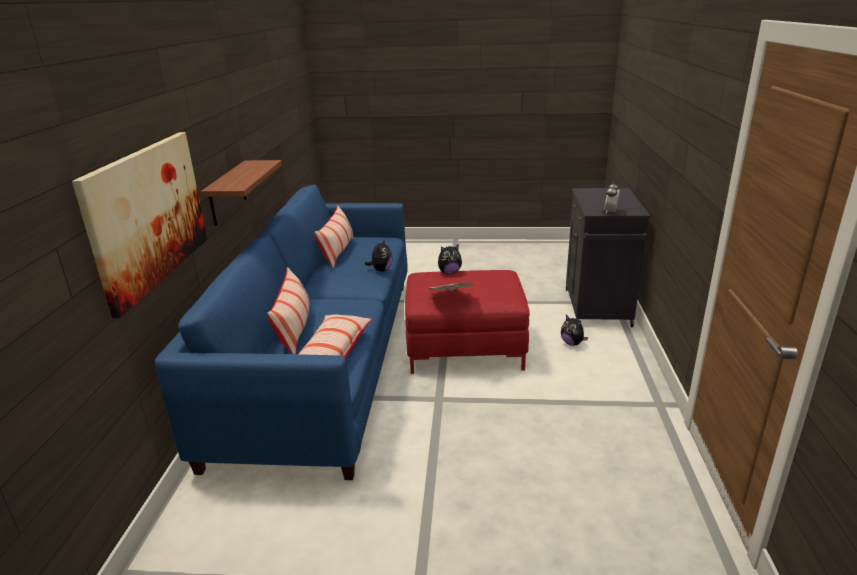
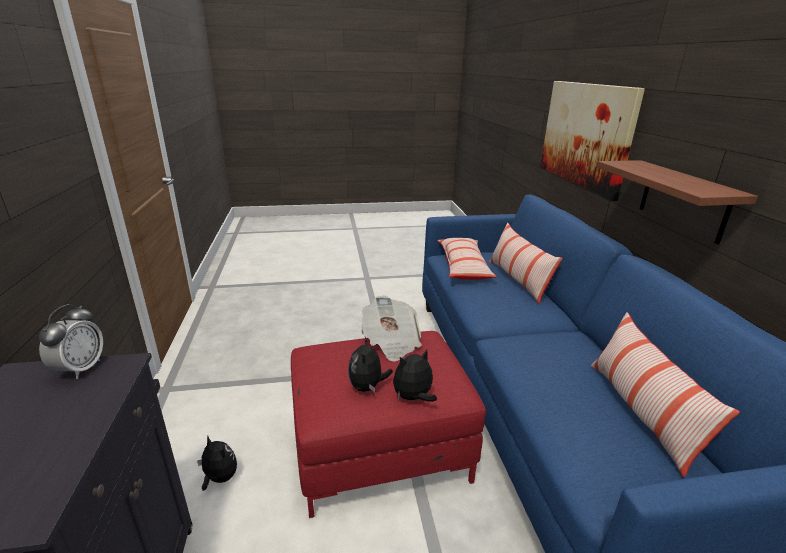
camera: 165 degrees right, 0 degrees up
plush toy [365,239,393,271] -> plush toy moved to [348,337,393,392]

